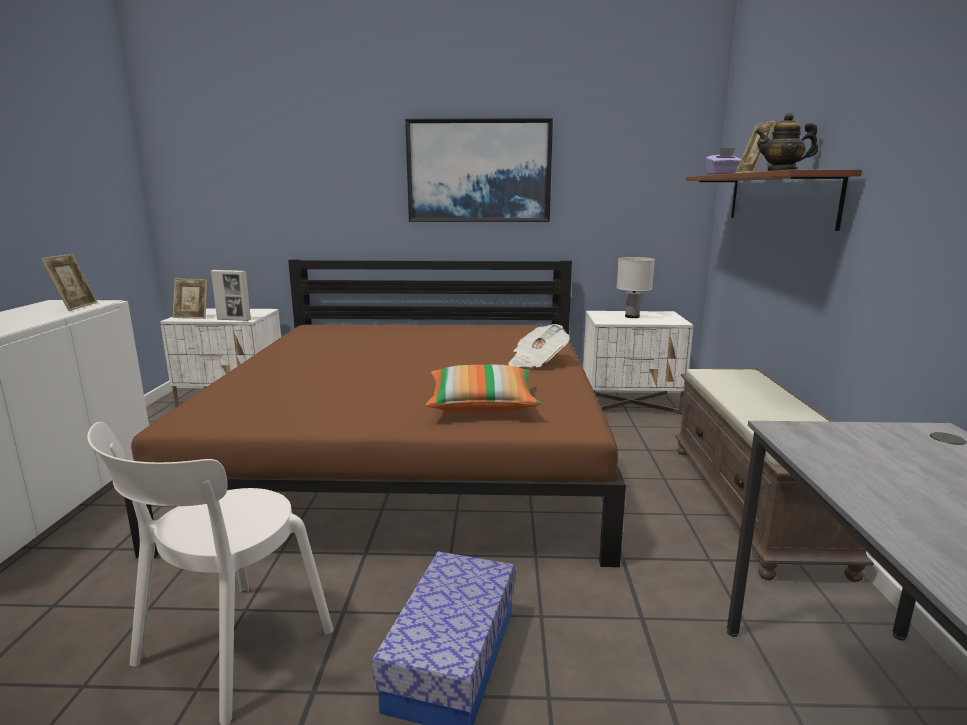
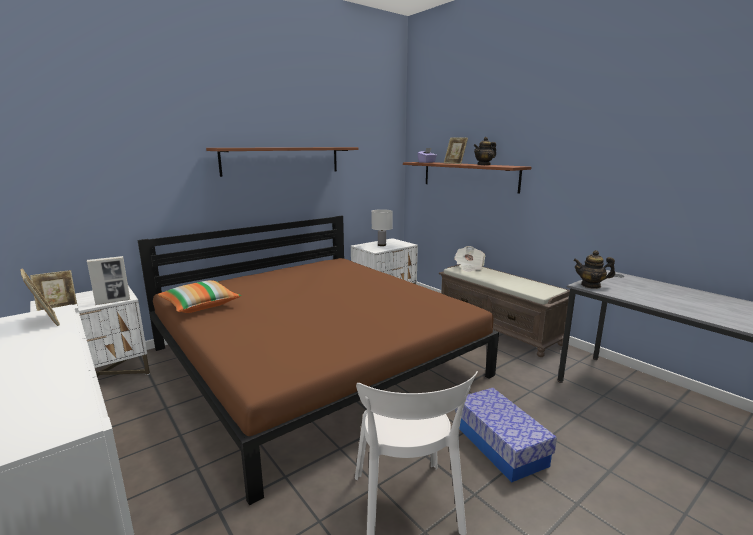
camera: 40 degrees left, 0 degrees up
picture [405,118,553,222] -> brown shelf [206,147,359,177]
pillow [426,365,541,413] -> pillow moved to [158,280,241,313]
newspaper [508,324,570,368] -> newspaper moved to [454,246,486,272]
none -> teapot [573,250,615,289]

